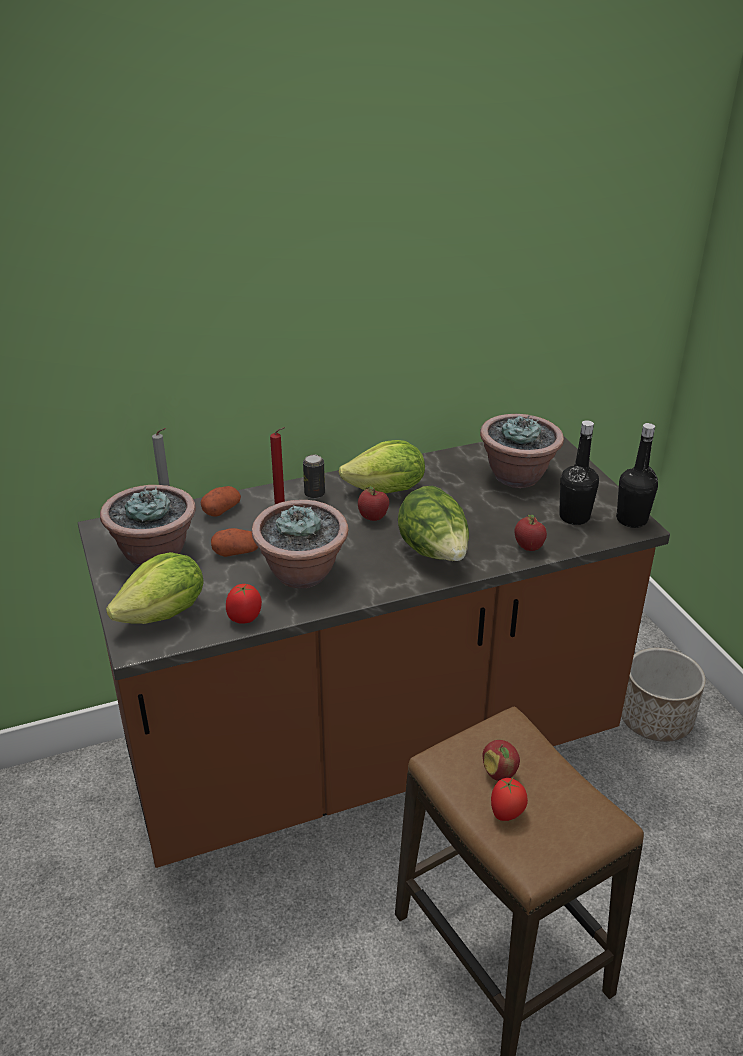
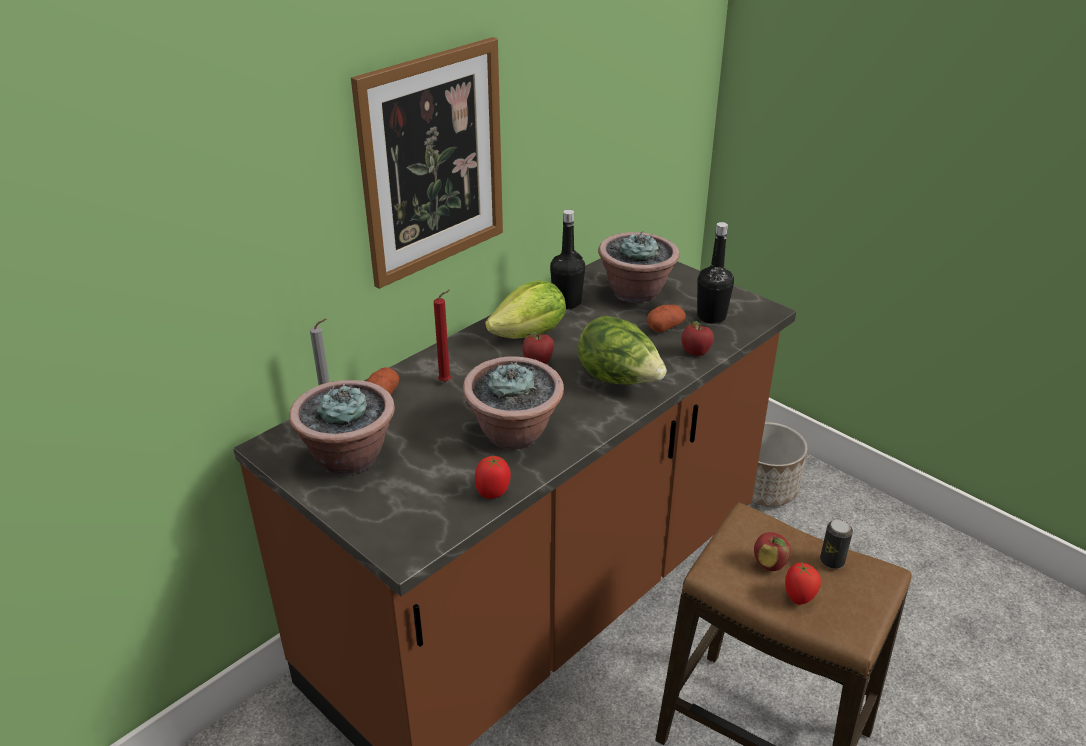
camera: 25 degrees left, 0 degrees up
lettuce [106,552,203,624] -> none
potato [211,528,258,557] -> potato moved to [647,305,686,333]
can [303,455,325,499] -> can moved to [820,519,853,569]
black bottle [616,423,658,528] -> black bottle moved to [550,209,585,309]
none -> picture [351,37,503,289]

